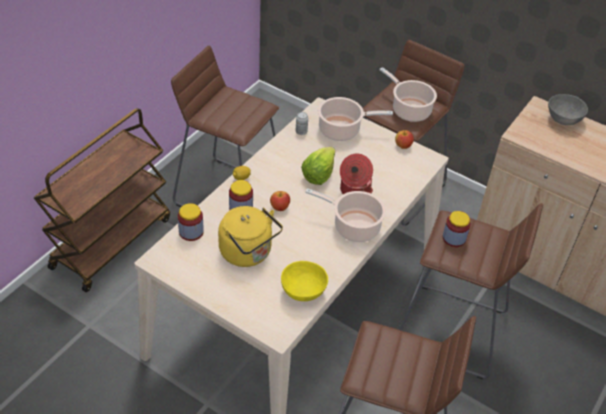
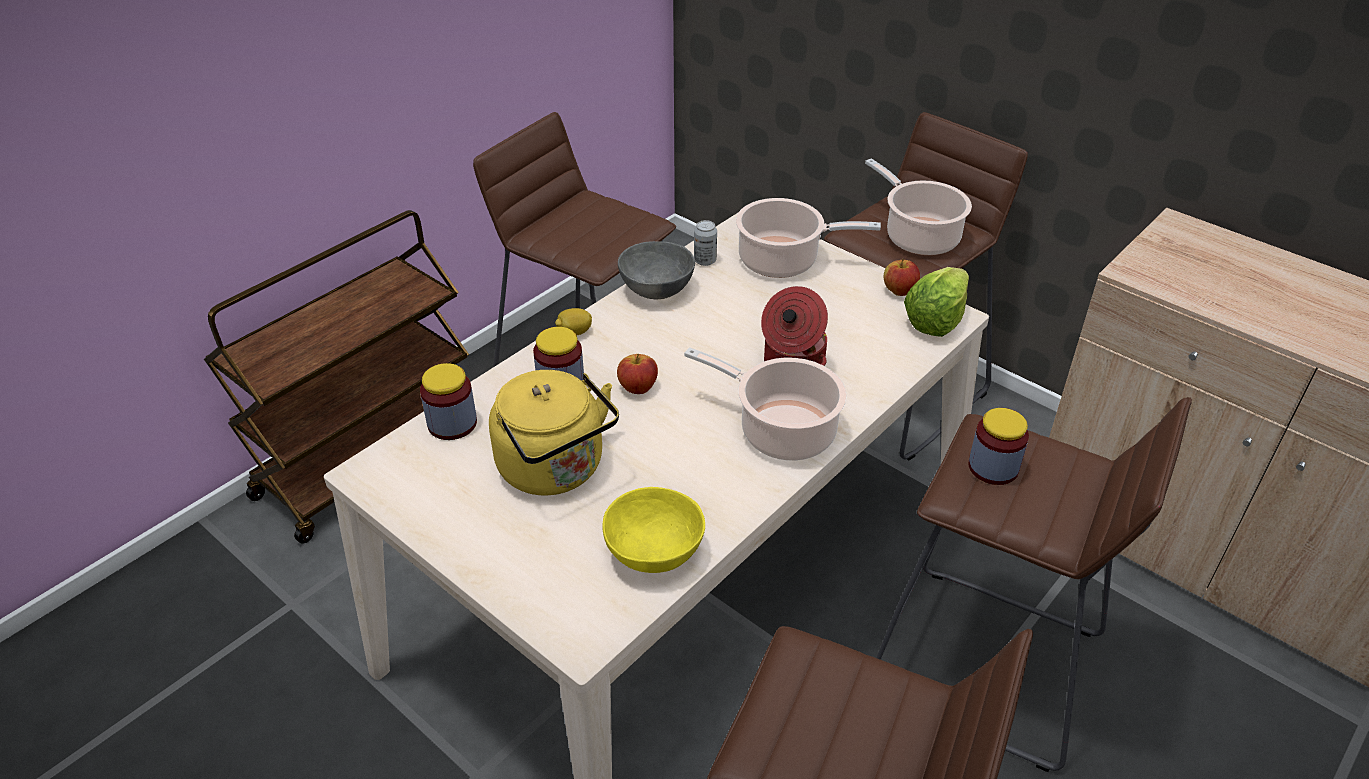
camera: 10 degrees right, 5 degrees down
lettuce [301,147,335,185] -> lettuce moved to [904,267,969,337]
grey bowl [548,94,588,125] -> grey bowl moved to [618,241,695,299]

